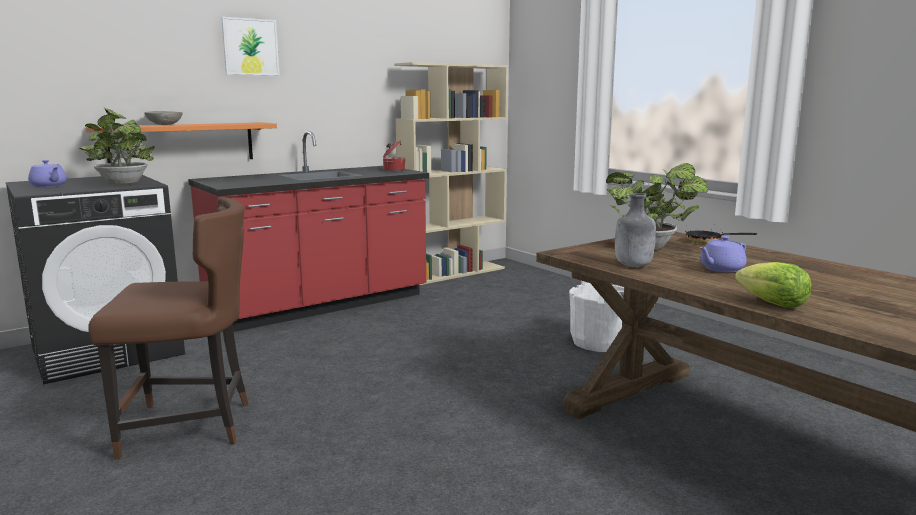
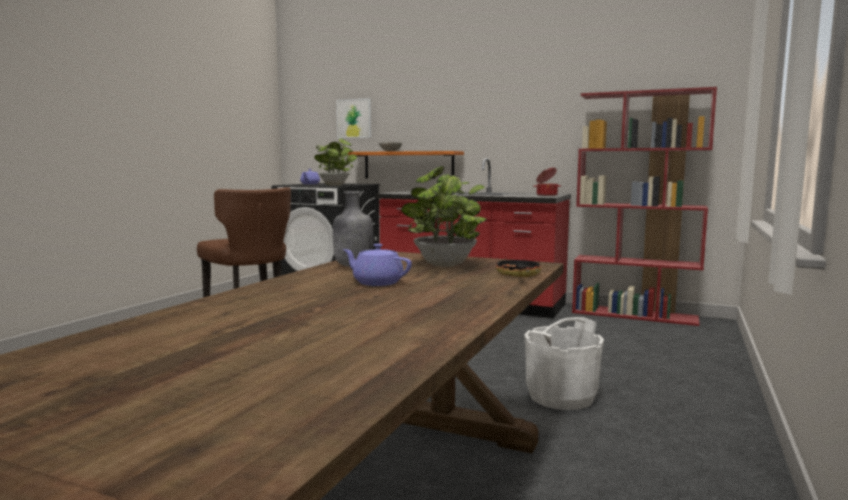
camera: 60 degrees right, 5 degrees down
picture [221,17,279,75] -> picture moved to [337,98,371,138]
beige bookcase [394,62,508,285] -> red bookcase [572,87,717,326]
lettuce [735,262,811,308] -> none

